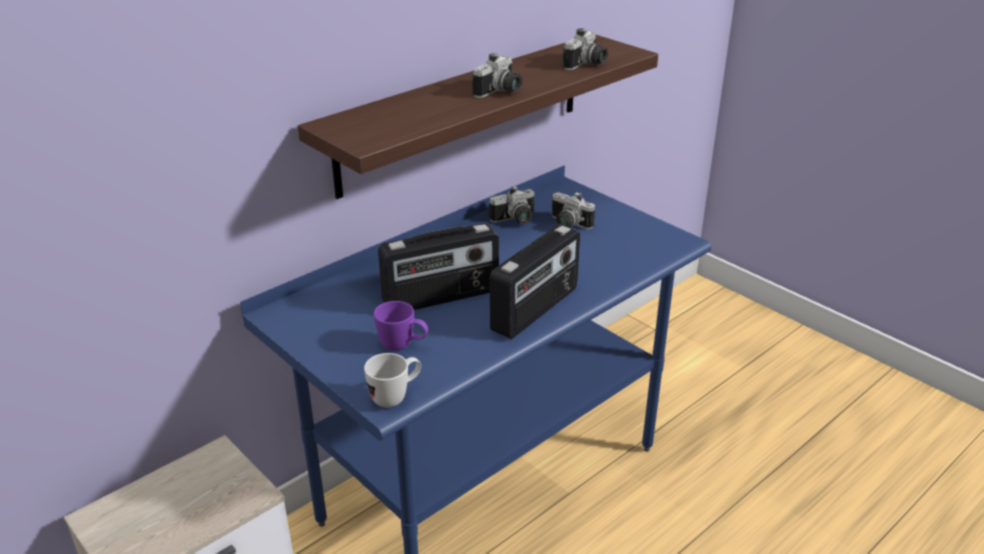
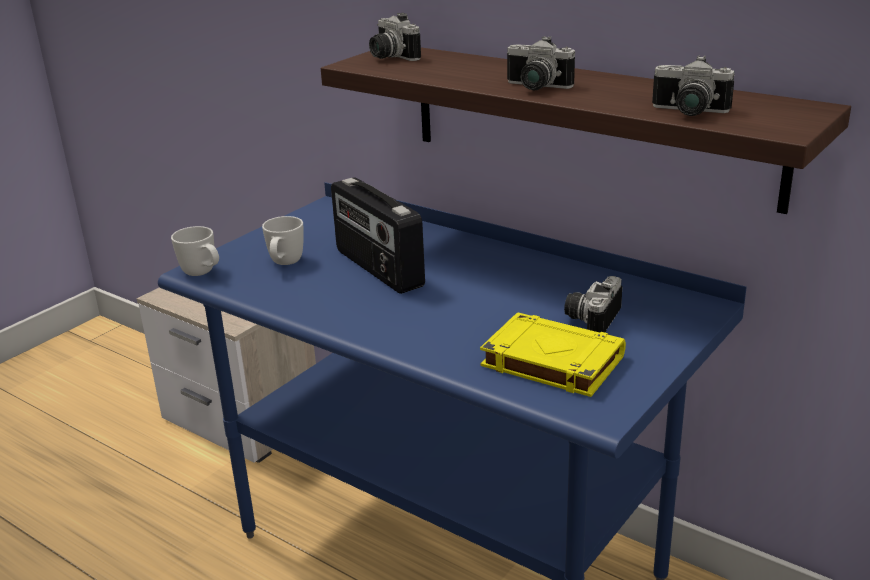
camera: 80 degrees right, 5 degrees down
purple mug [374,301,428,351] -> white mug [262,216,304,265]
camera [489,186,535,224] -> camera moved to [369,13,421,61]
radio [490,225,580,339] -> none
none -> yellow book [480,312,626,397]

